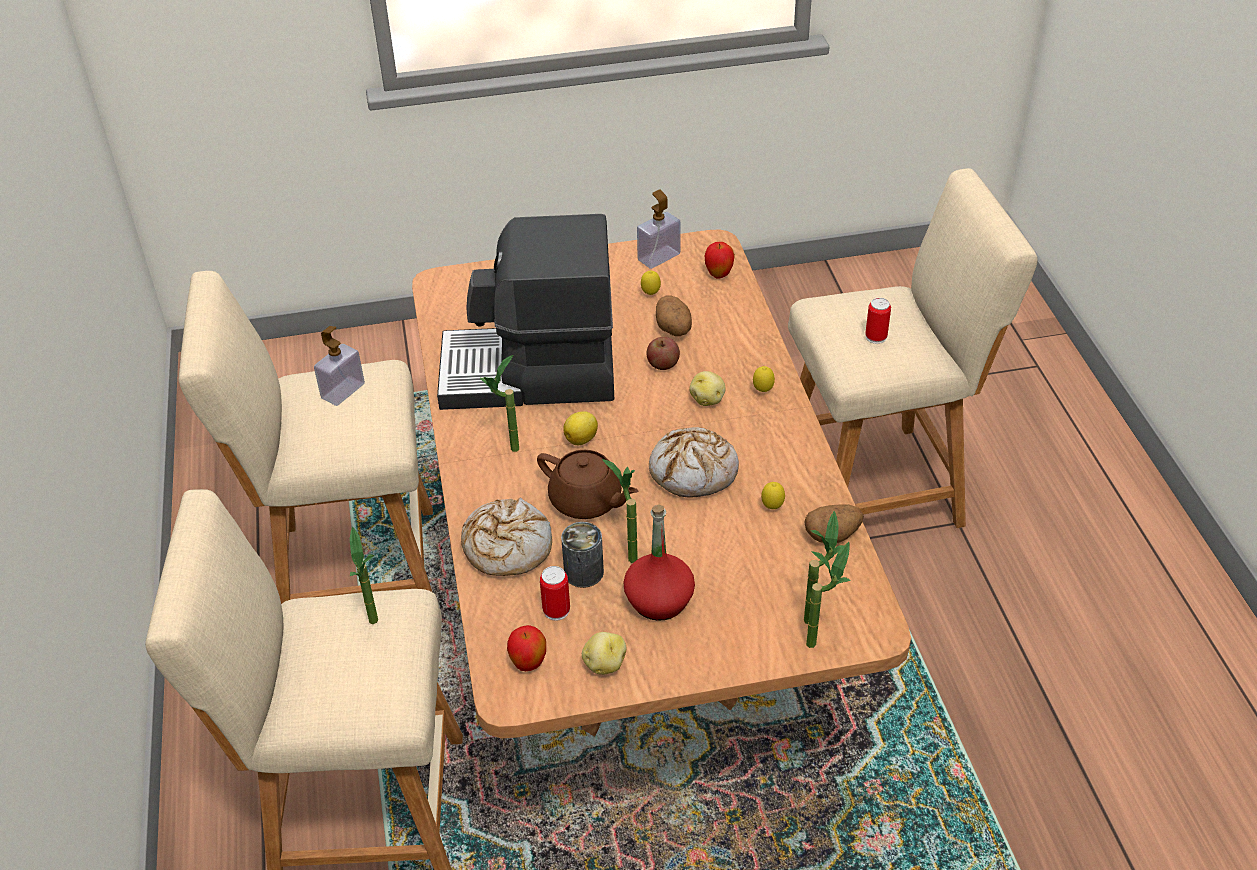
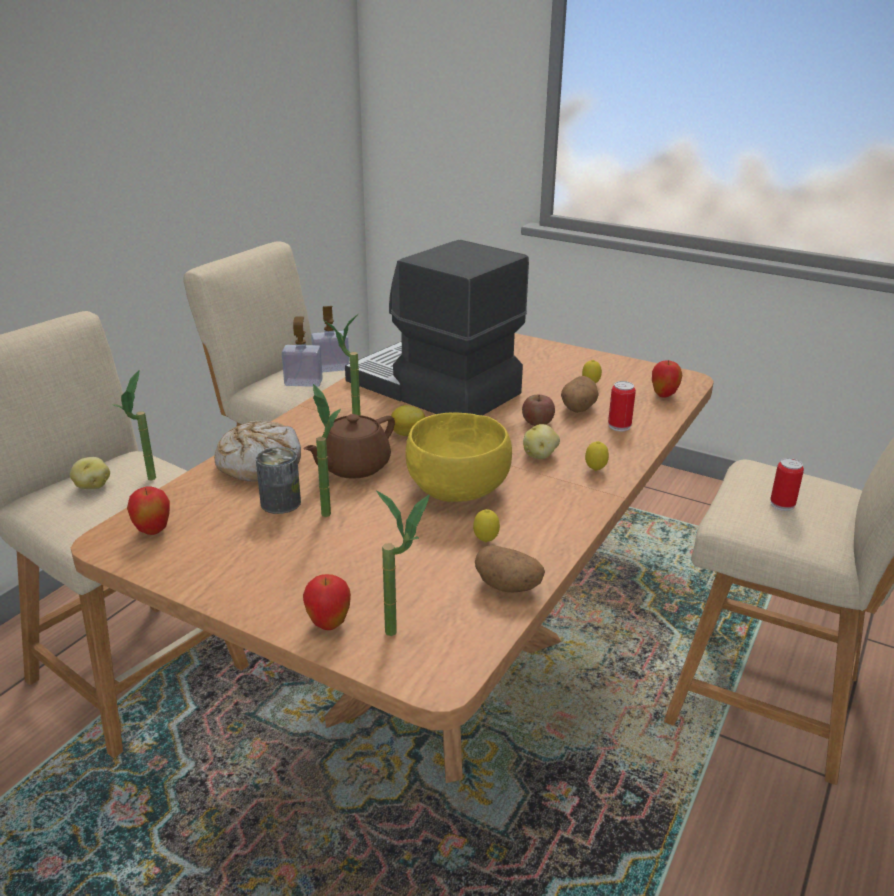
camera: 40 degrees right, 15 degrees down
brown teapot [537,450,638,519] -> brown teapot turned 60 degrees clockwise [303,414,395,479]
can [540,566,570,621] -> can moved to [608,381,636,431]
potato [582,632,626,675] -> potato moved to [70,457,110,489]
red bottle [623,505,695,621] -> none
soap dispenser [637,190,681,269] -> soap dispenser moved to [282,316,323,387]
bread [649,427,739,497] -> yellow bowl [405,412,512,502]
potted plant [806,542,851,648] -> none
none -> apple [303,574,351,630]

